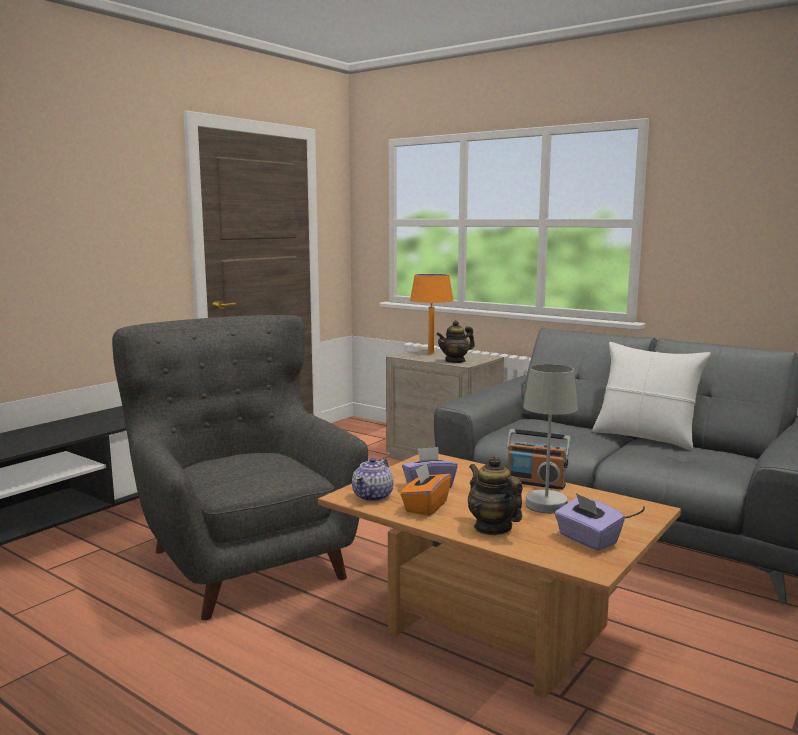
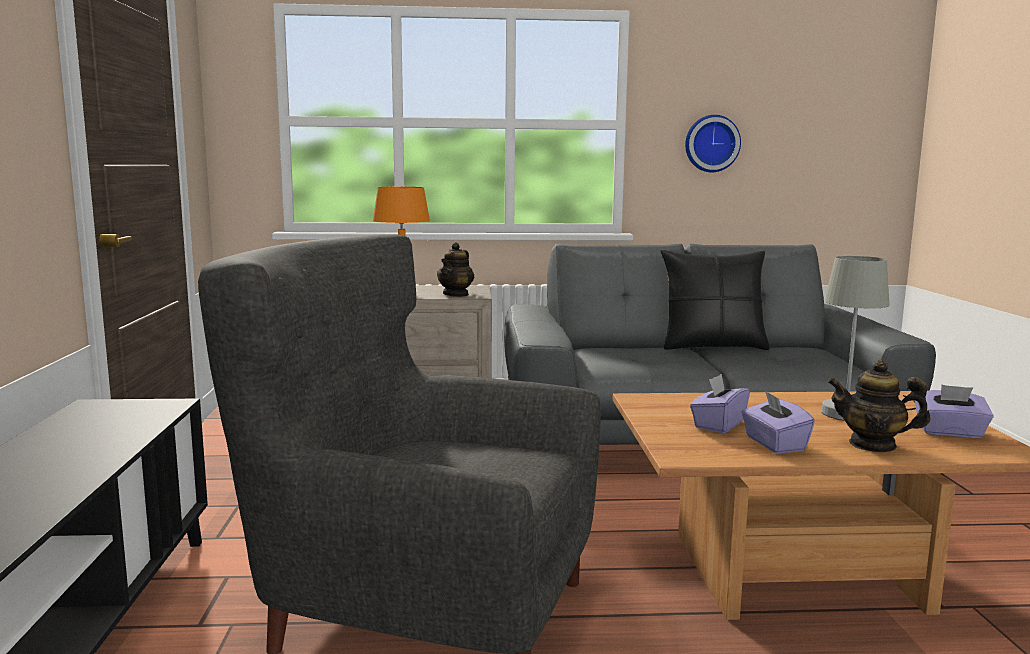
camera: 40 degrees left, 0 degrees up
teapot [352,458,393,502] -> none
orange tissue box [400,463,451,516] -> purple tissue box [741,390,815,454]
radio [507,429,571,490] -> none
white pillow [592,342,711,450] -> black pillow [661,250,770,350]
none -> wall clock [685,115,741,172]

